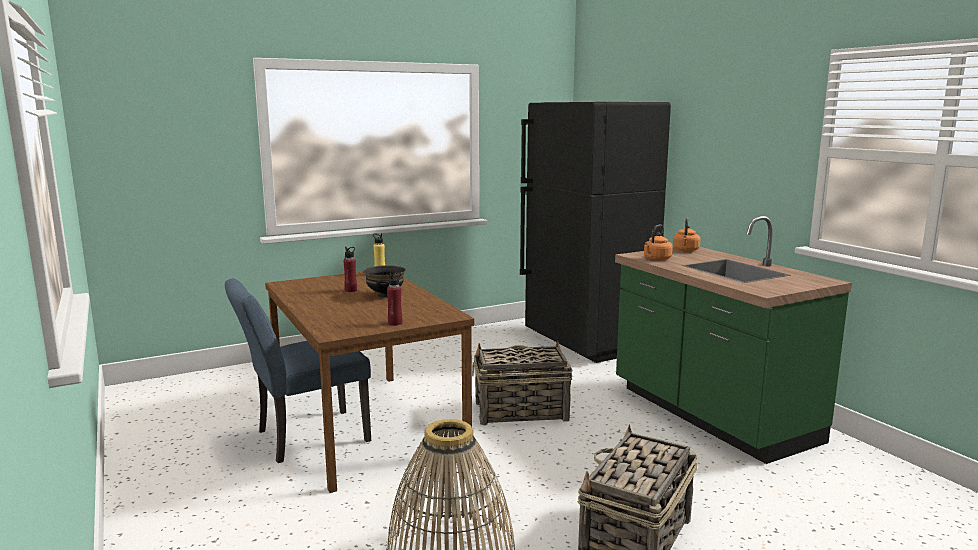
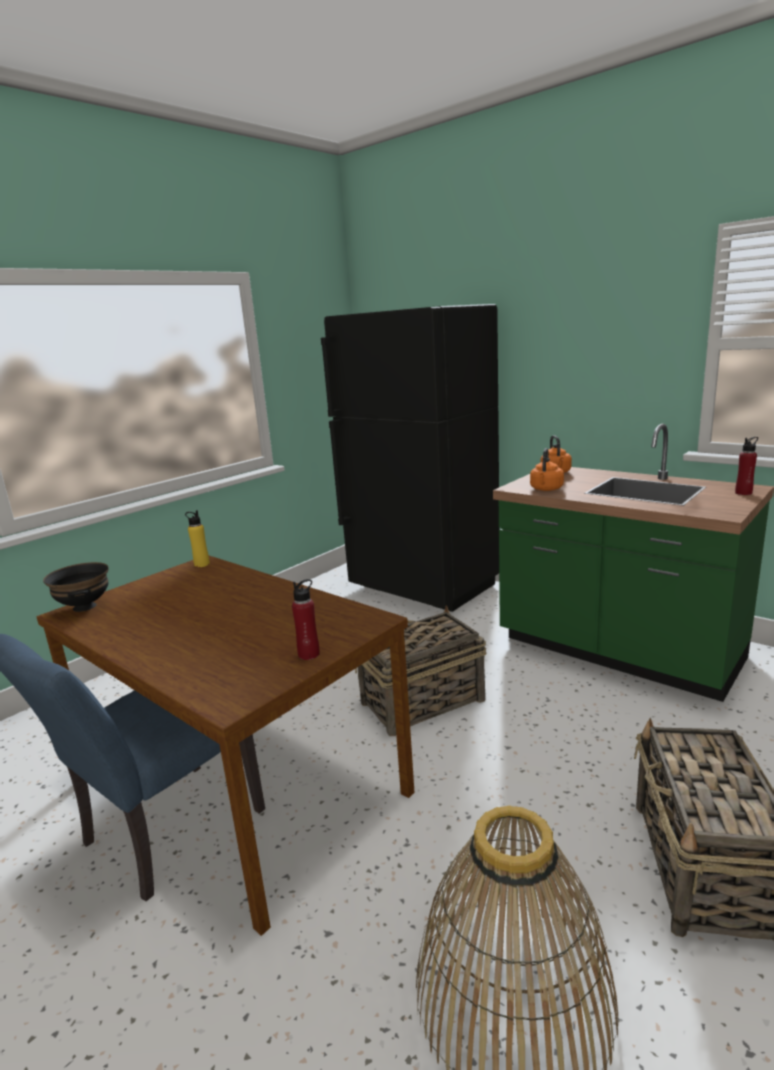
camera: 20 degrees left, 5 degrees up
red bottle [343,247,357,292] -> red bottle moved to [735,437,758,495]
black bowl [363,265,406,298] -> black bowl moved to [43,562,109,612]

